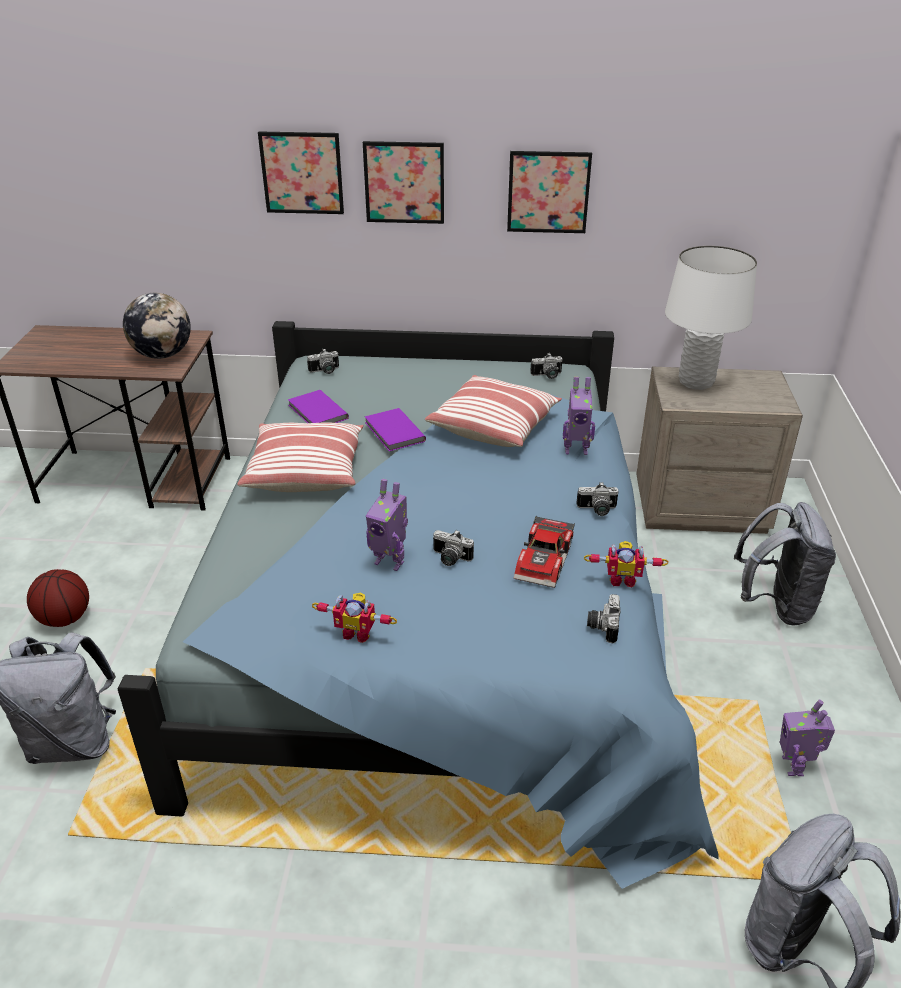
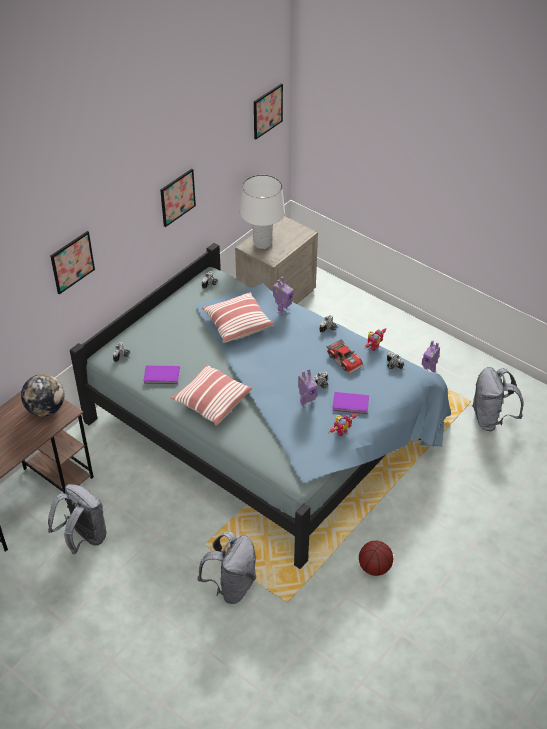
camera: 55 degrees left, 10 degrees up
basketball [27,569,89,627] -> basketball moved to [359,541,393,576]
picture [363,141,444,224] -> picture moved to [254,83,283,140]
purple book [365,408,426,451] -> purple book moved to [332,392,369,414]
grey backpack [734,502,836,626] -> grey backpack moved to [48,484,106,554]

